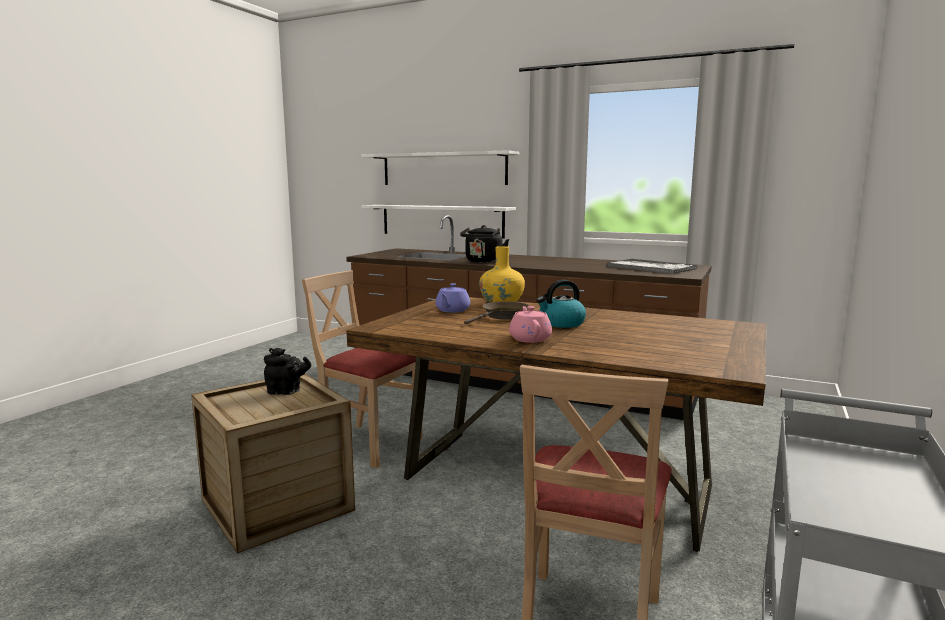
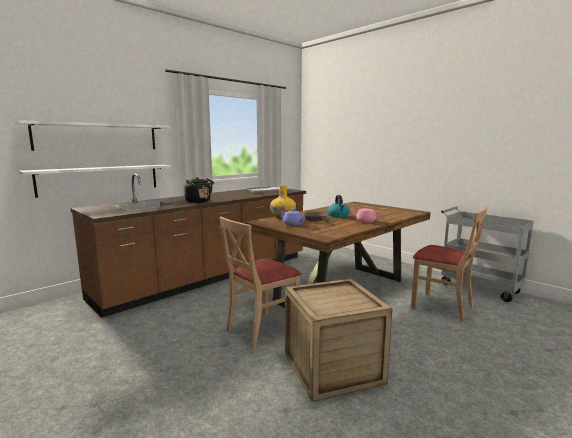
camera: 70 degrees left, 0 degrees up
black teapot [264,348,311,395] -> none

